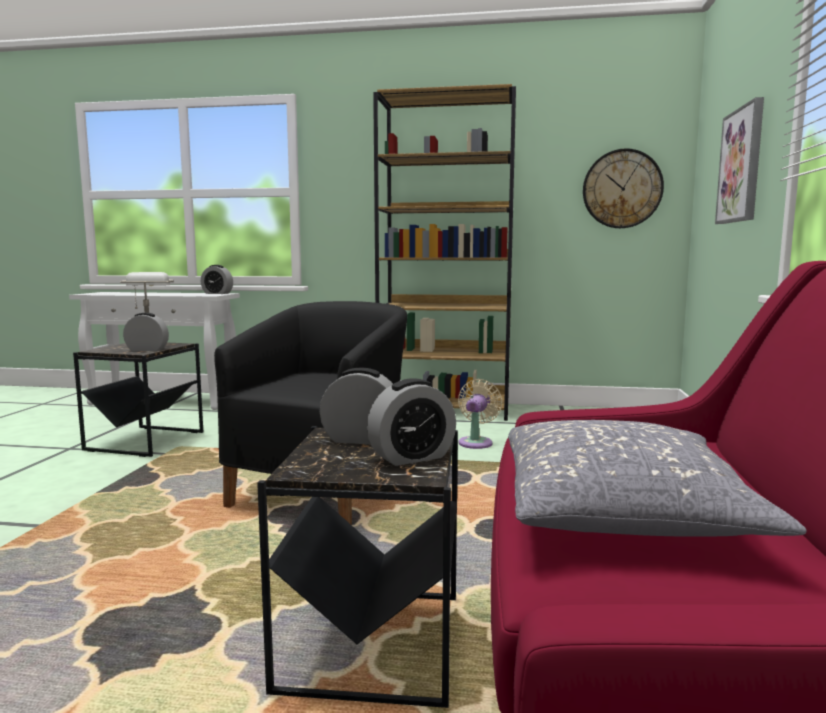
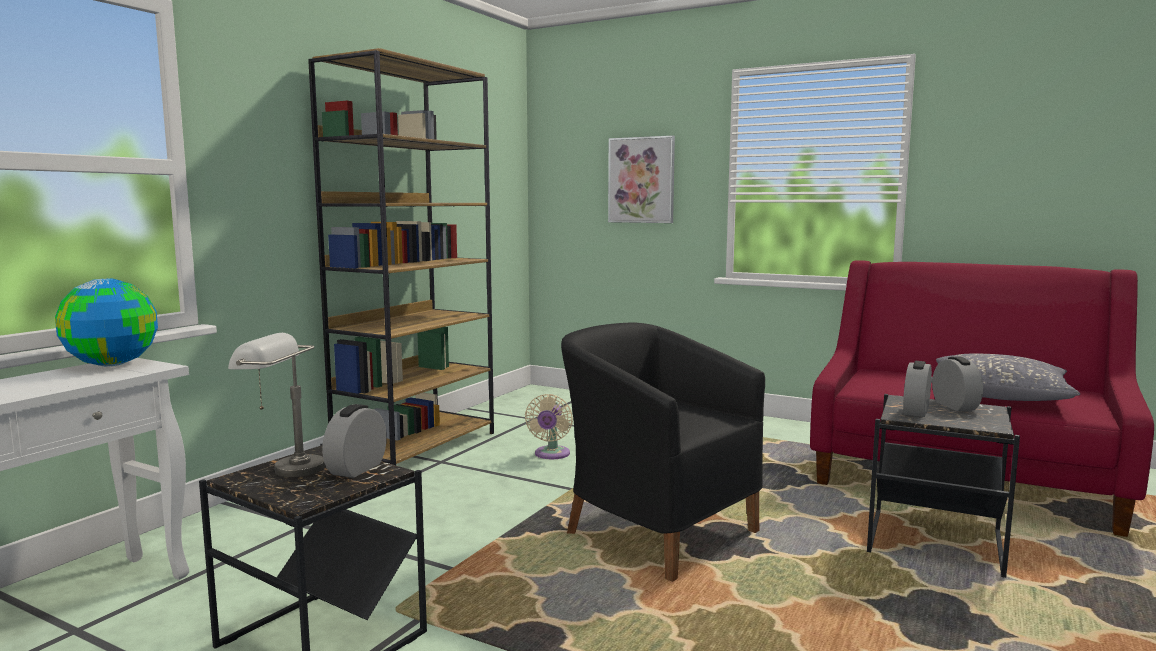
camera: 70 degrees left, 0 degrees up
alarm clock [201,265,233,294] -> globe [55,279,158,366]
beige fan [458,379,503,449] -> beige fan turned 120 degrees counterclockwise [525,394,573,459]
wall clock [583,148,664,228] -> none

